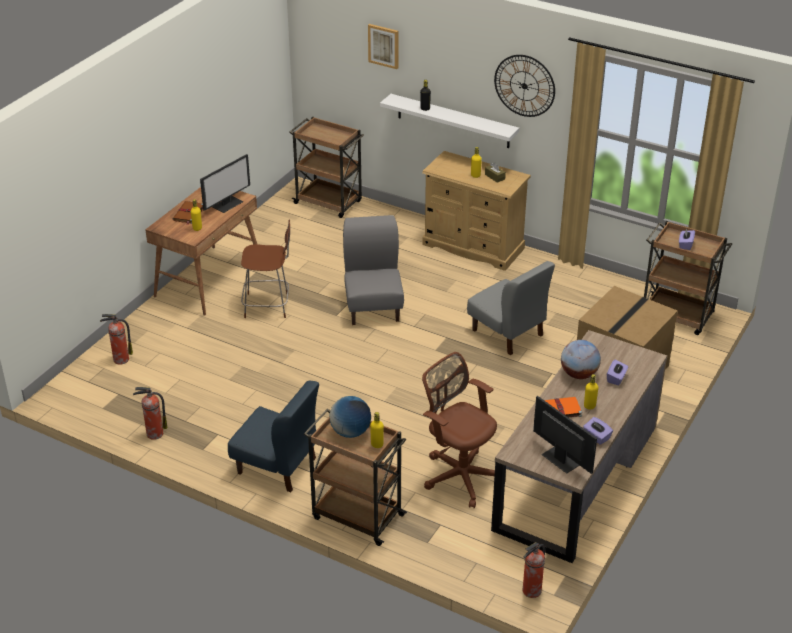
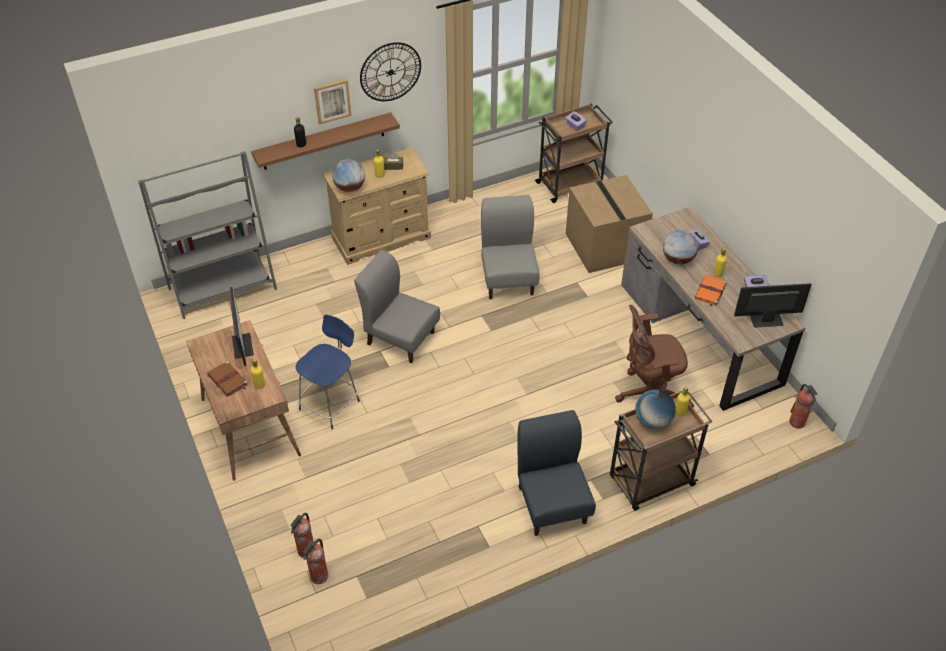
camera: 55 degrees left, 10 degrees up
fire extinguisher [133,387,167,440] -> fire extinguisher moved to [303,539,328,584]
blue chair [228,381,319,492] -> blue chair turned 75 degrees counterclockwise [517,410,596,536]
brown stool [241,219,290,318] -> blue stool [295,315,360,429]
brown cart [289,117,364,218] -> grey bookcase [138,151,277,319]
picture [368,24,398,69] -> picture moved to [314,79,352,125]
white shelf [380,94,519,148] -> brown shelf [251,112,400,170]
grey chair [467,261,555,355] -> grey chair turned 90 degrees counterclockwise [481,195,540,299]
none -> globe [332,159,365,192]

